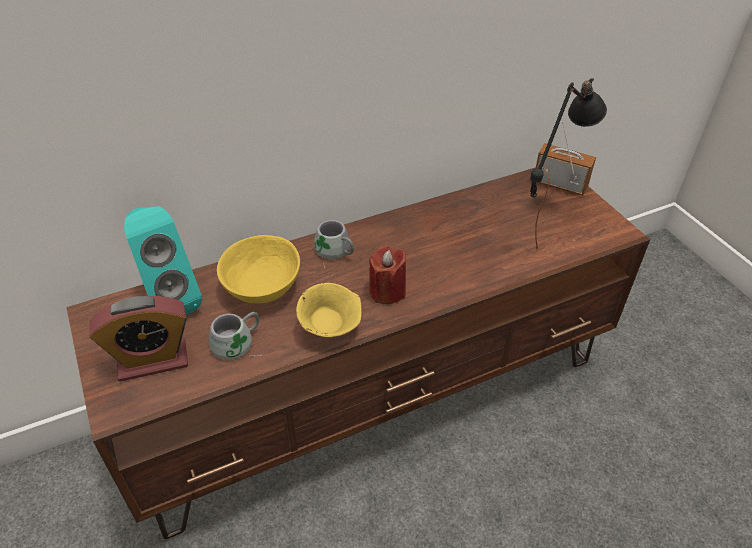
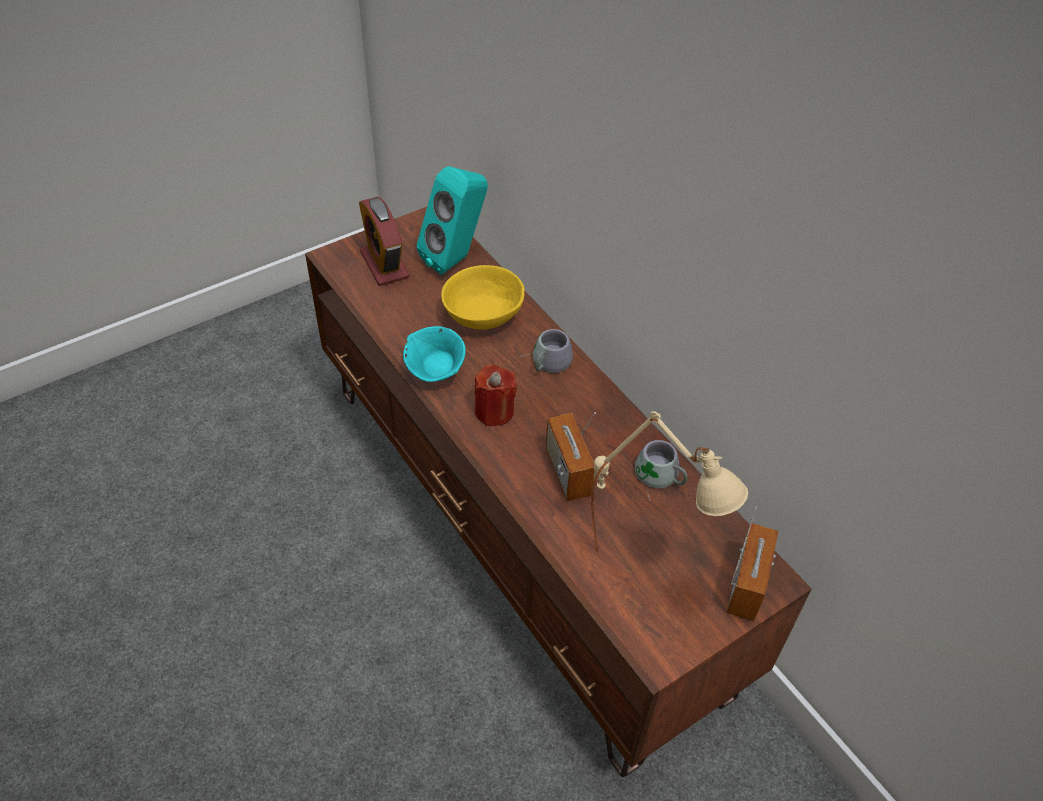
camera: 80 degrees right, 5 degrees up
grey mug [209,312,263,360] -> grey mug moved to [635,440,688,500]
yellow bowl [296,283,362,337] -> turquoise bowl [403,326,466,382]
black table lamp [530,78,607,249] -> beige table lamp [591,411,748,553]
none -> radio [545,412,596,501]

